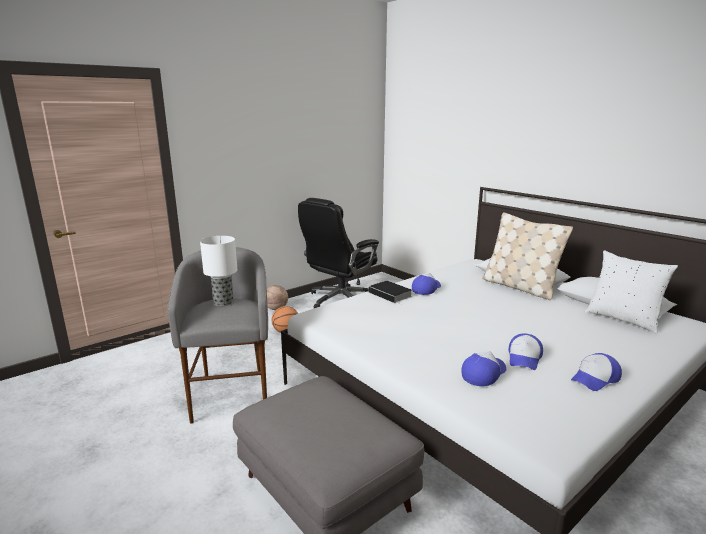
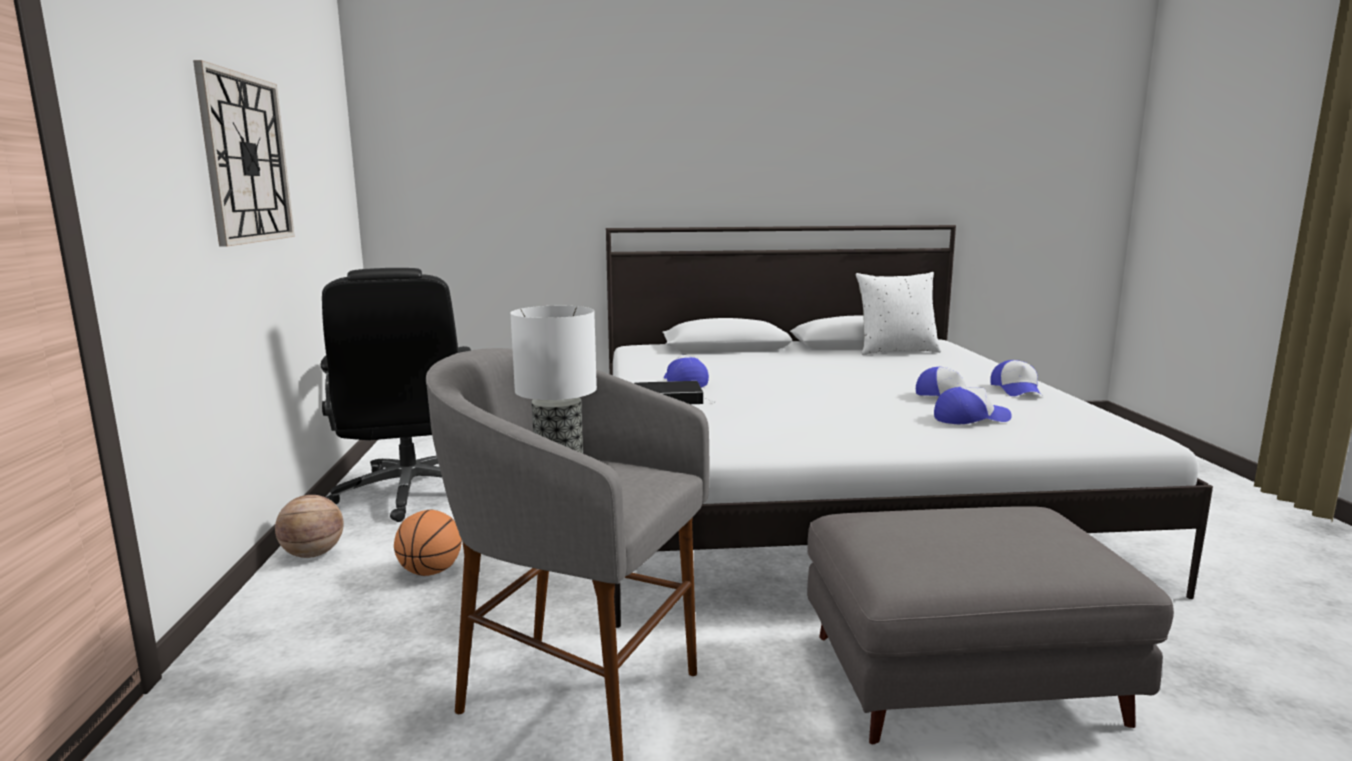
camera: 55 degrees left, 5 degrees down
cap [461,351,506,386] -> cap turned 90 degrees clockwise [934,387,1012,424]
beige pillow [482,212,573,300] -> none
none -> wall clock [193,60,295,247]

